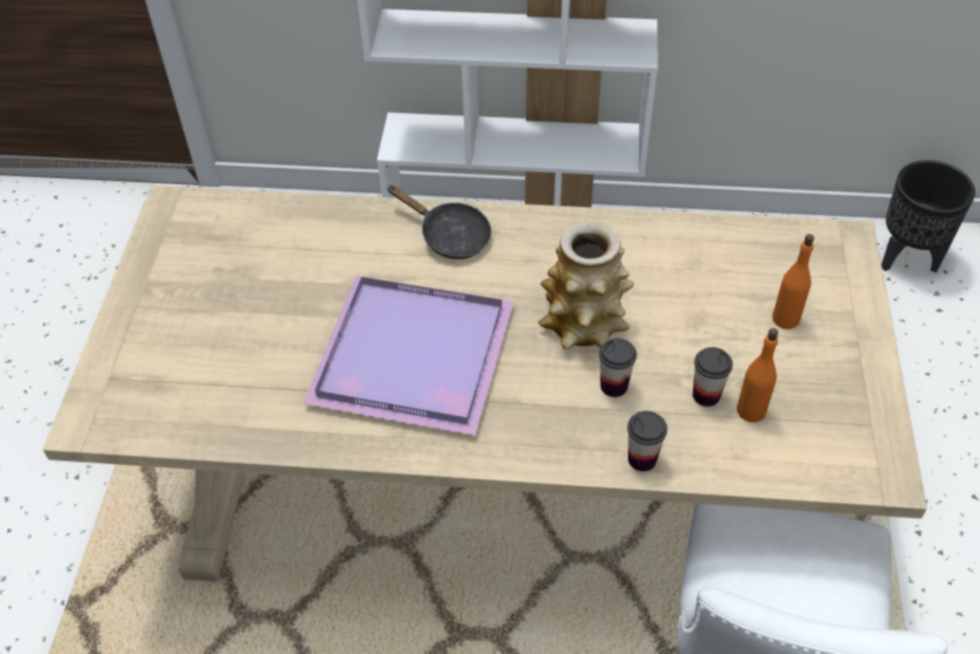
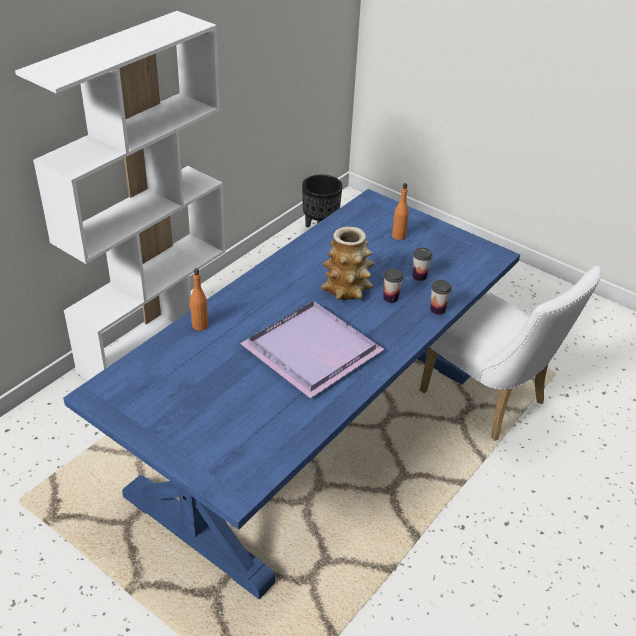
camera: 60 degrees left, 10 degrees down
beige dining table [43,186,927,582] -> blue dining table [63,189,520,599]
black frying pan [387,185,491,259] -> none
orange bottle [737,328,778,422] -> orange bottle moved to [190,268,208,331]

